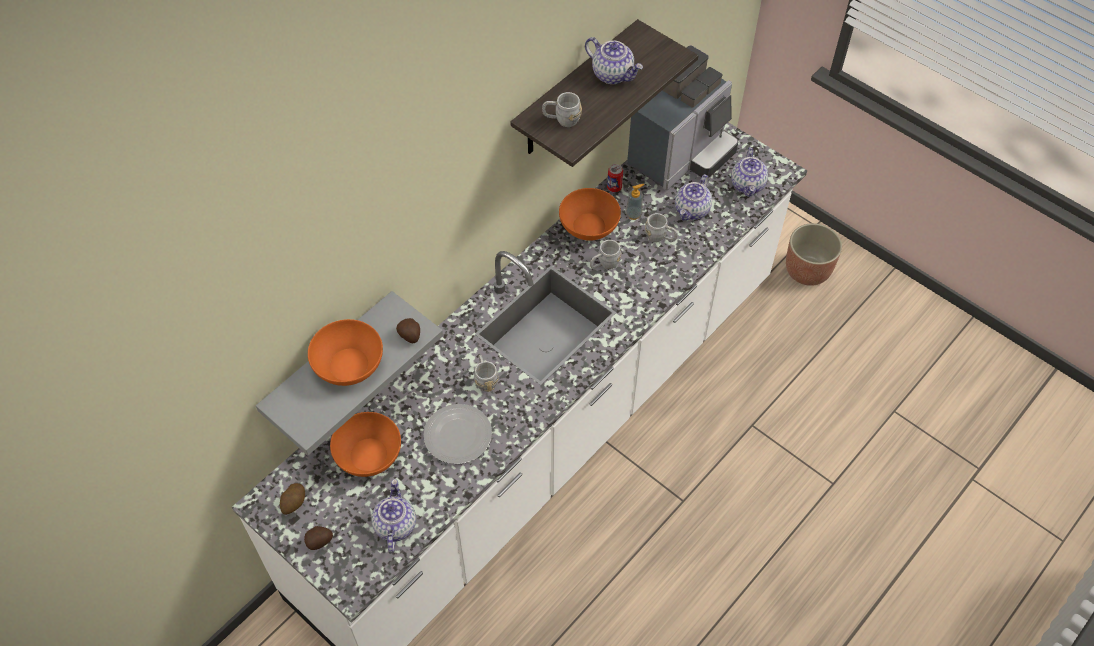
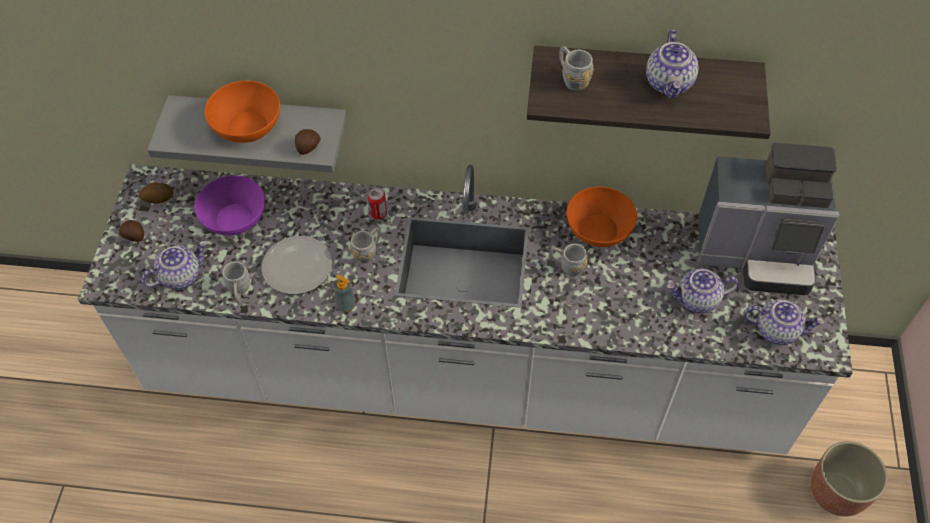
camera: 55 degrees right, 0 degrees up
orange bowl [330,412,401,477] -> purple bowl [195,176,265,235]
can [607,164,623,192] -> can moved to [368,188,387,219]
soap dispenser [626,184,645,220] -> soap dispenser moved to [334,274,356,312]
grey mug [645,213,678,242] -> grey mug moved to [222,261,250,303]
teapot [731,147,768,197] -> teapot turned 135 degrees counterclockwise [744,299,824,345]

